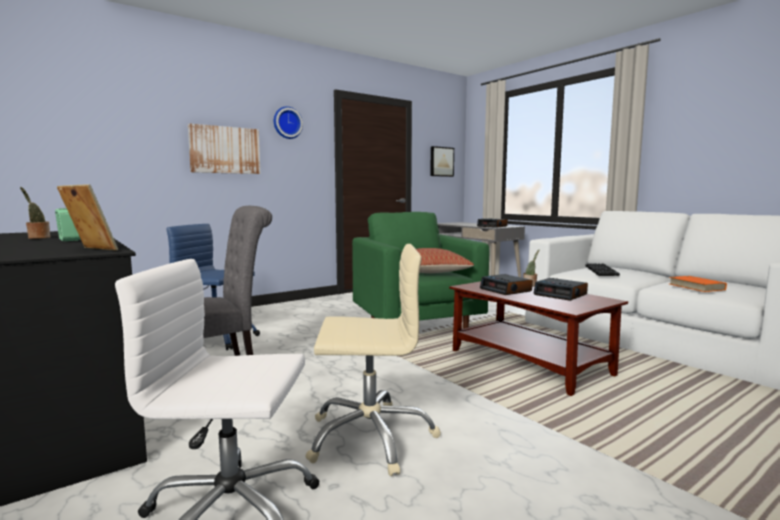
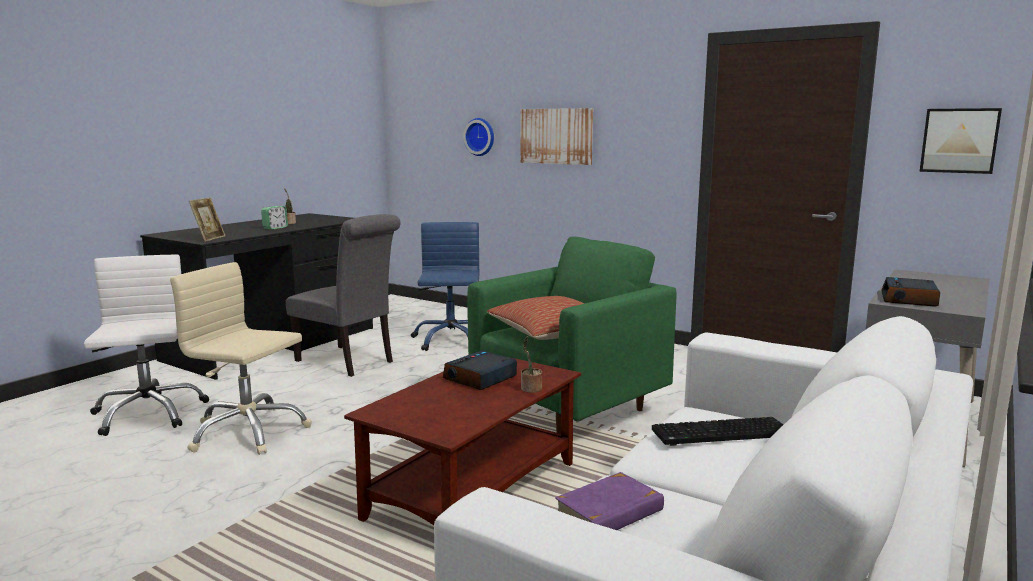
camera: 70 degrees right, 5 degrees up
wall clock [274,106,303,139] -> wall clock moved to [463,118,494,156]
beige office chair [305,244,441,476] -> beige office chair turned 135 degrees clockwise [170,262,312,455]
alarm clock [534,278,588,301] -> none
orange book [669,276,727,292] -> purple book [555,472,664,530]

